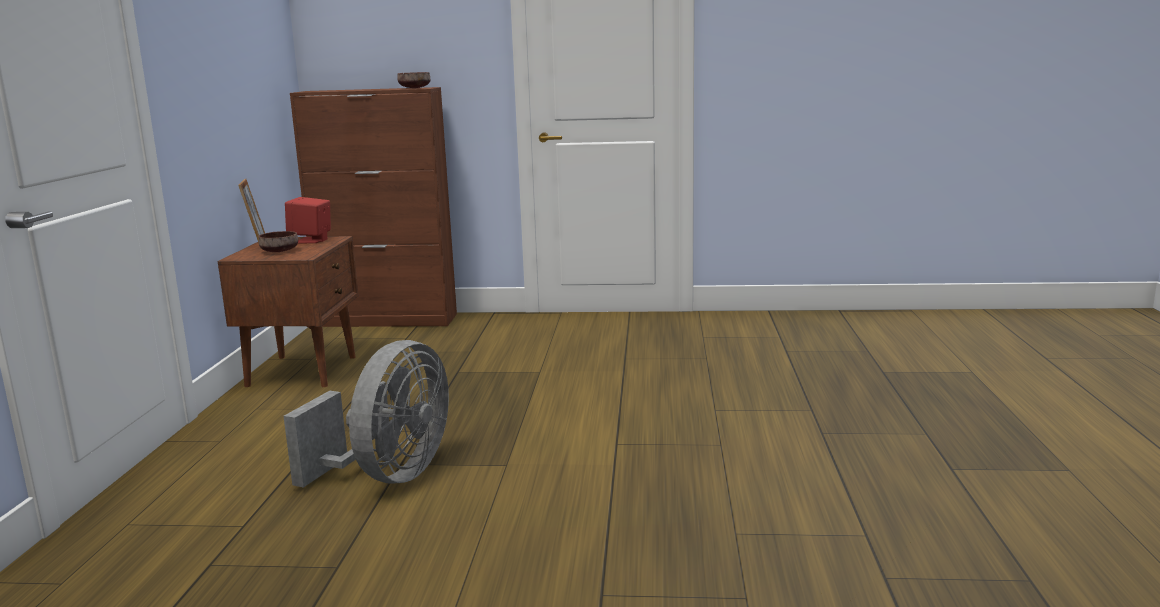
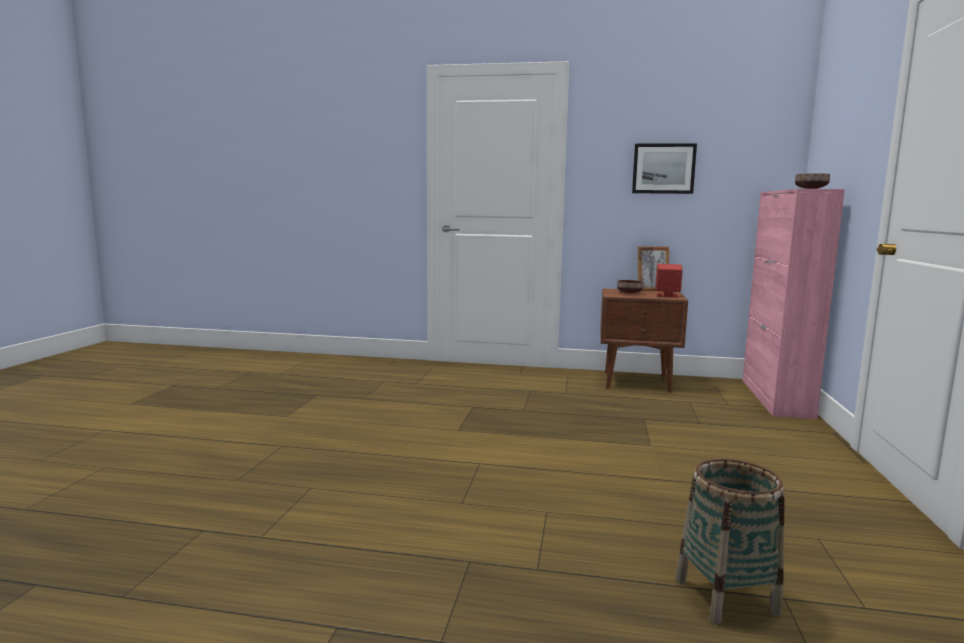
camera: 95 degrees right, 5 degrees down
grey fan [283,340,449,488] -> none
brown cabinet [290,87,457,327] -> pink cabinet [742,189,845,419]
none -> picture [632,143,697,194]
none -> basket [676,458,785,624]

